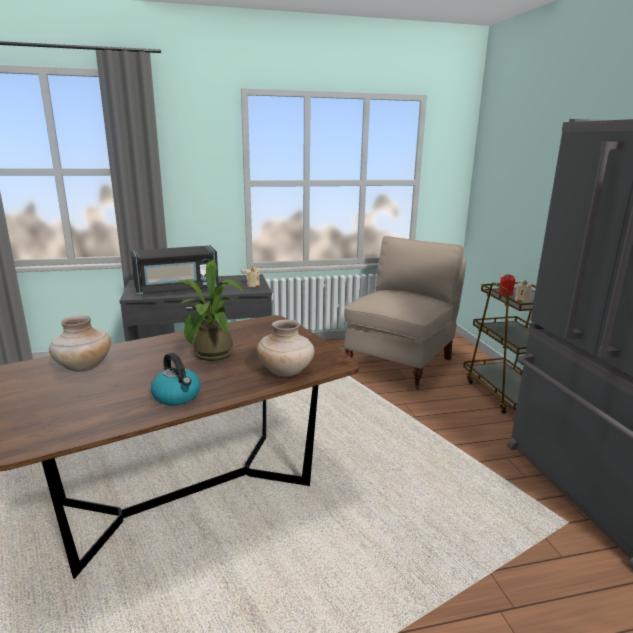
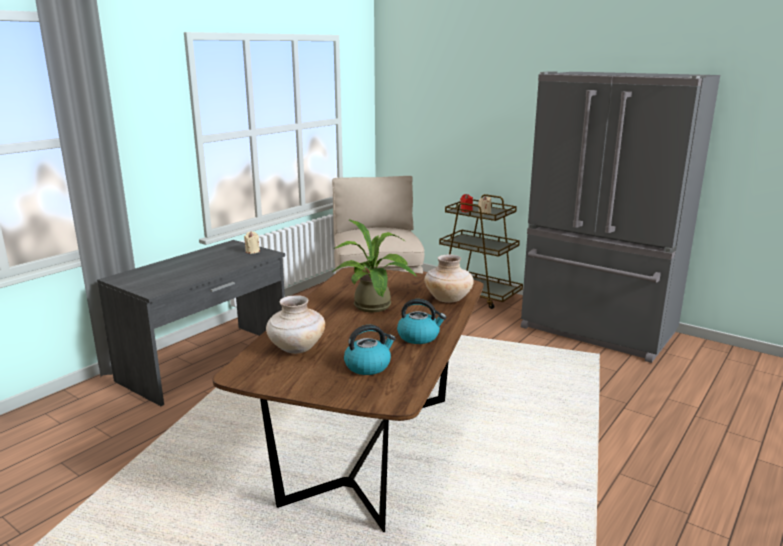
camera: 40 degrees left, 0 degrees up
black microwave [131,245,219,295] -> none
none -> kettle [344,325,396,375]

